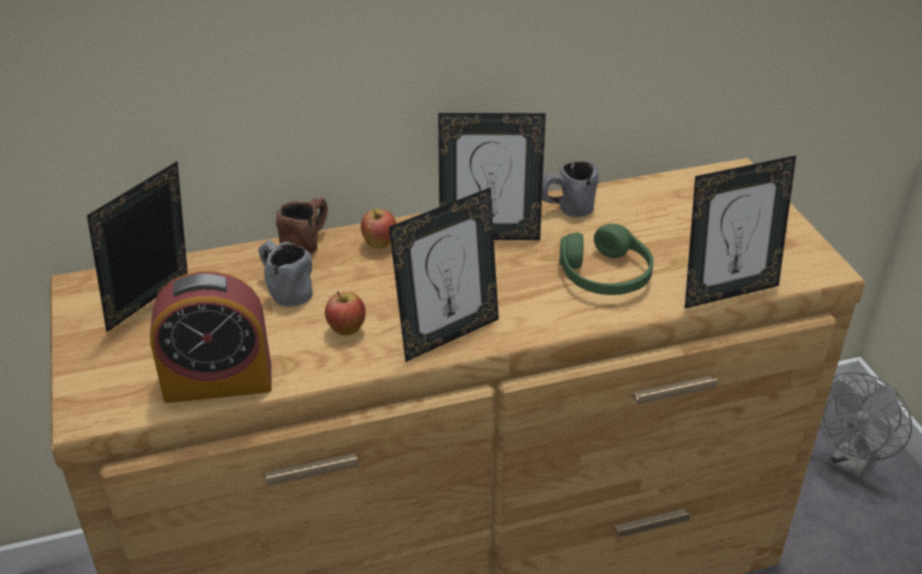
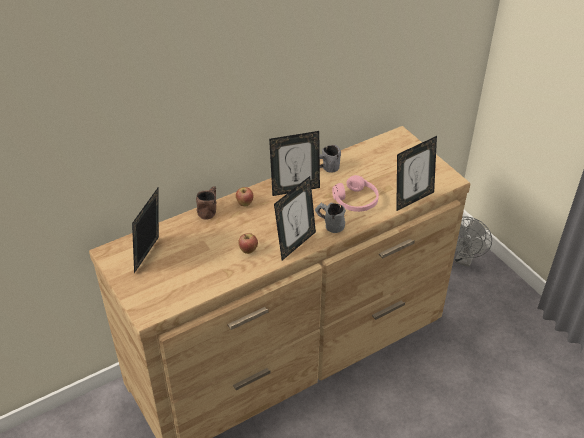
camera: 15 degrees left, 5 degrees up
alarm clock [150,271,272,403] -> none
grey mug [258,239,313,307] -> grey mug moved to [315,203,346,233]
green headphones [559,224,654,295] -> pink headphones [332,175,379,212]

